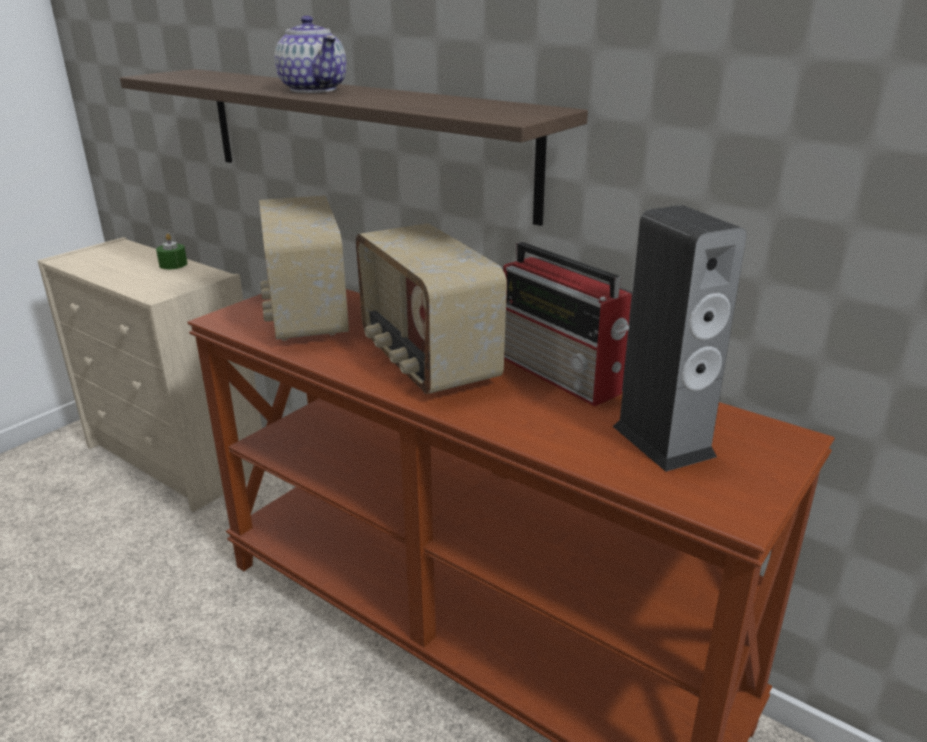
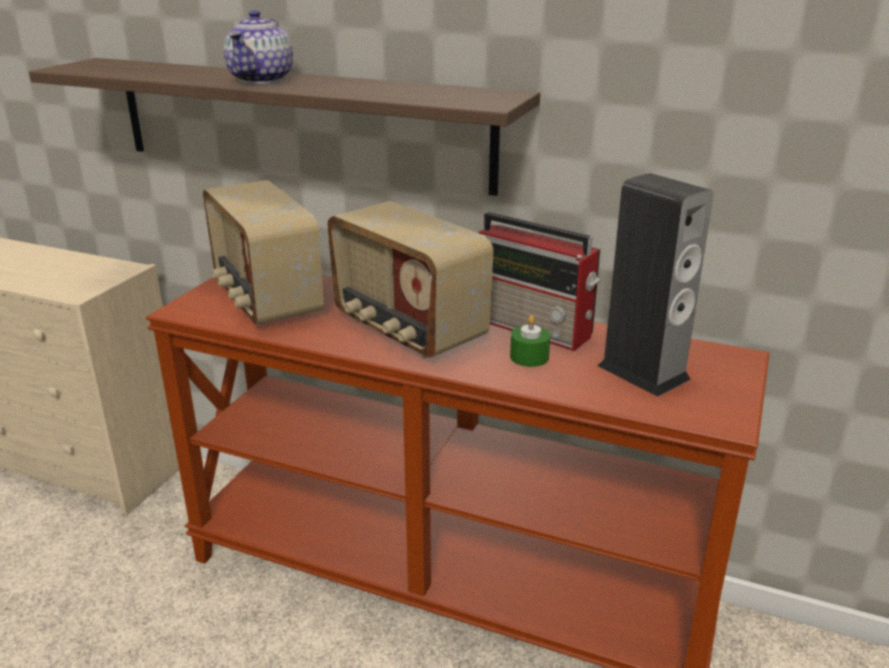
camera: 15 degrees left, 0 degrees up
green candle [156,234,188,269] -> green candle moved to [510,315,550,367]
teapot [275,16,347,93] -> teapot turned 60 degrees clockwise [224,10,293,84]

